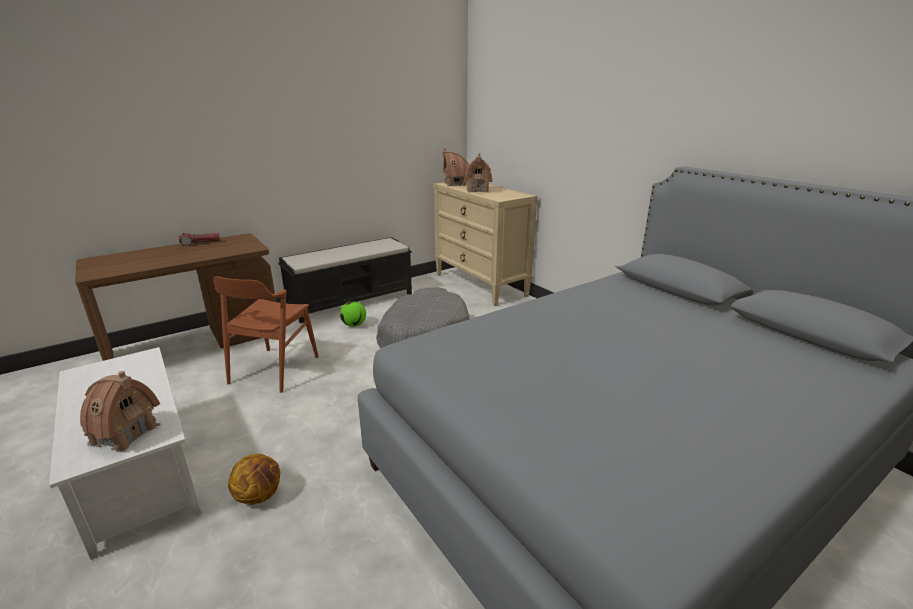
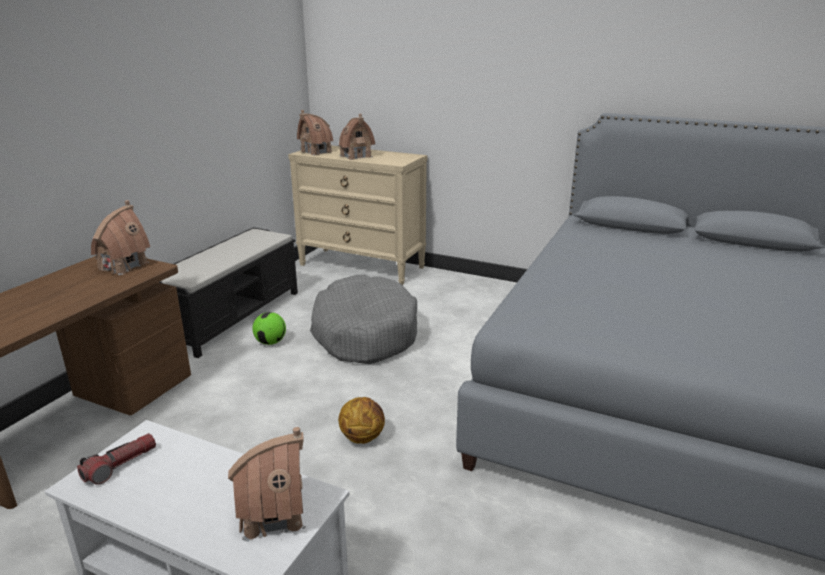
camera: 30 degrees left, 0 degrees up
flashlight [179,233,220,246] -> flashlight moved to [77,433,156,485]
brown chair [213,276,319,393] -> none
basketball [228,454,280,505] -> basketball moved to [338,397,385,444]
none -> toy house [91,200,150,275]

